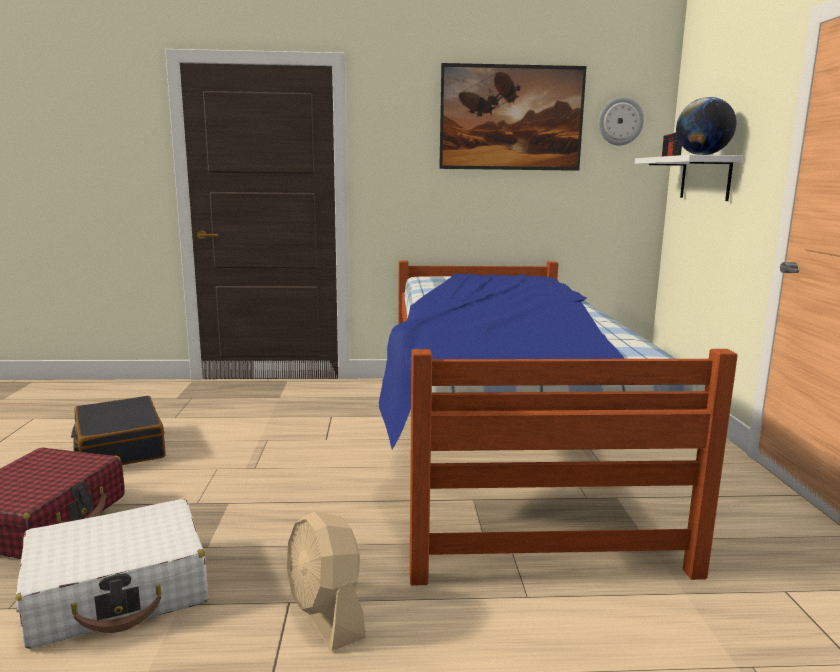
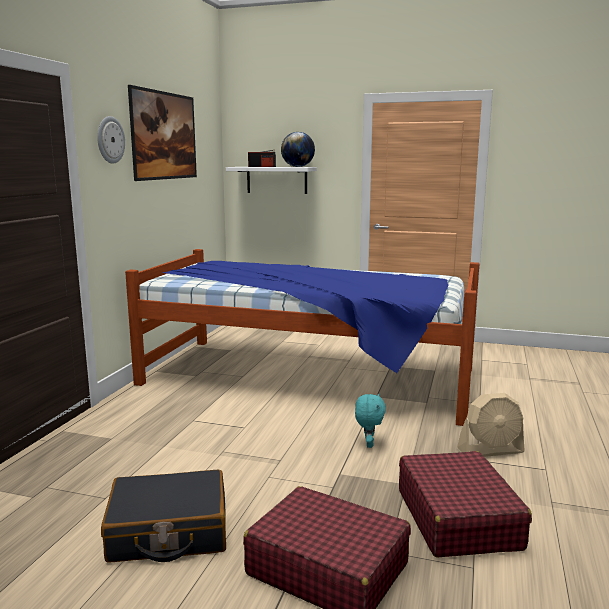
camera: 70 degrees left, 0 degrees up
white suitcase [16,499,208,649] -> red suitcase [399,451,532,558]
wall clock [598,97,644,145] -> wall clock moved to [97,116,125,164]
none -> turquoise plush toy [355,393,386,448]

